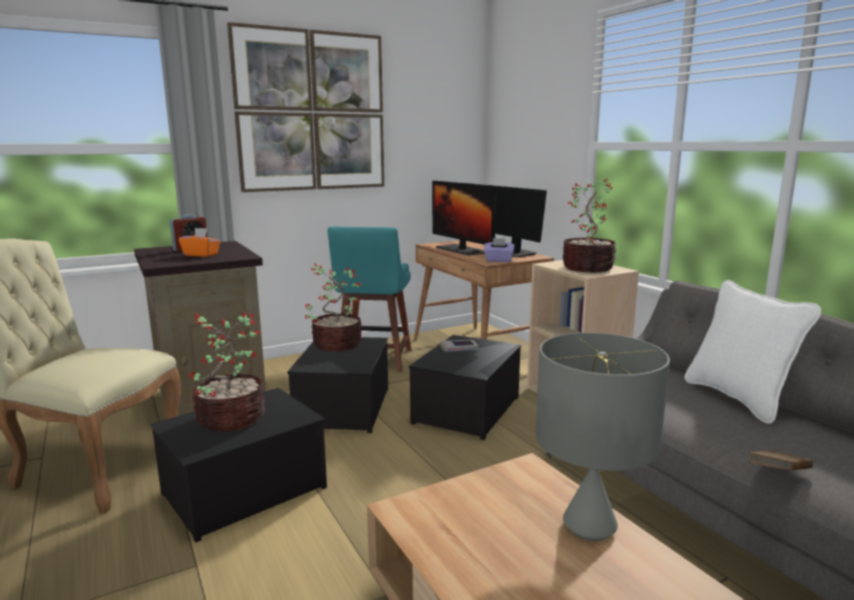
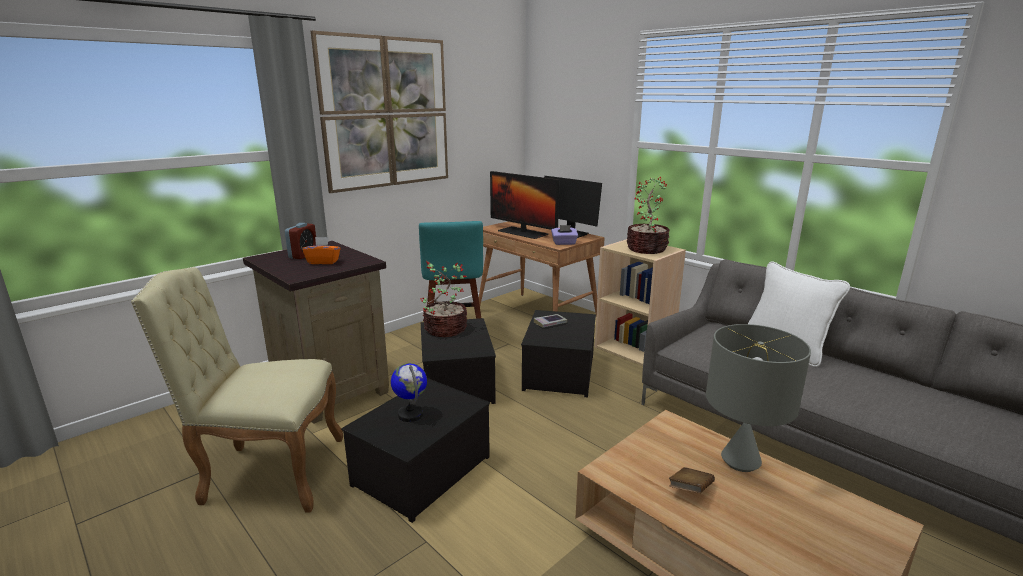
camera: 15 degrees left, 5 degrees up
potted plant [189,312,265,432] -> globe [391,363,427,422]
brown book [749,450,813,471] -> brown book moved to [669,467,715,493]

